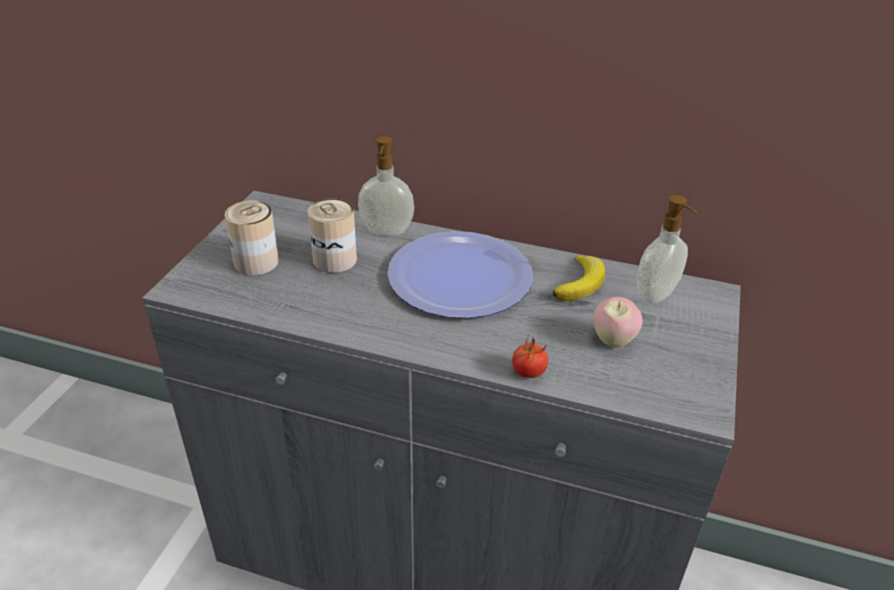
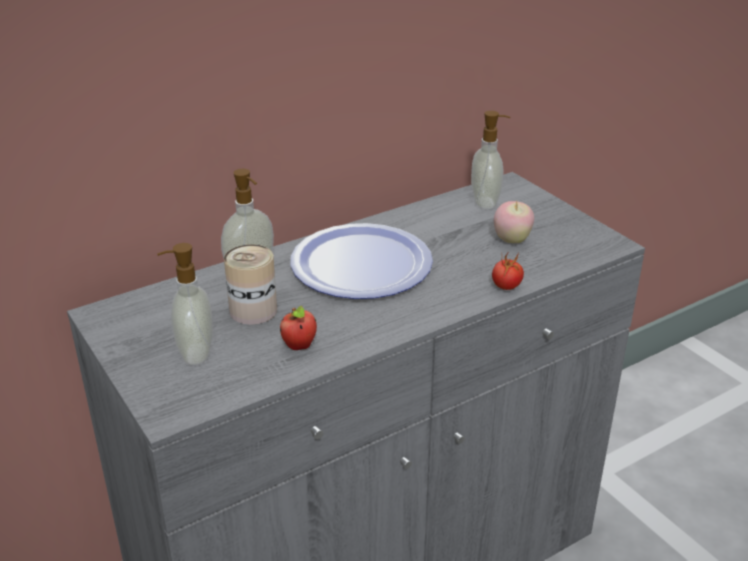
camera: 50 degrees left, 5 degrees down
can [225,200,279,275] -> soap dispenser [157,243,213,365]
banana [553,255,605,301] -> none
none -> apple [280,306,317,350]

